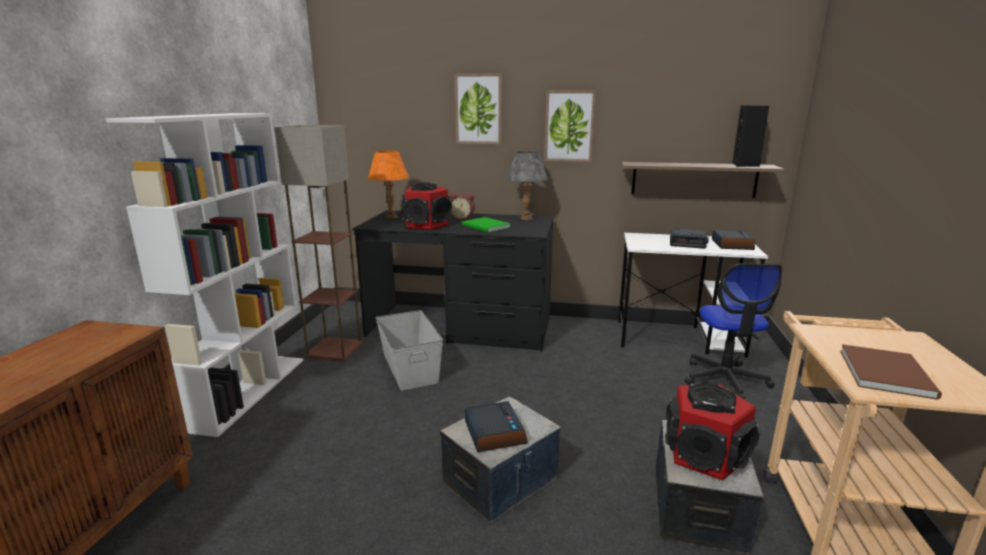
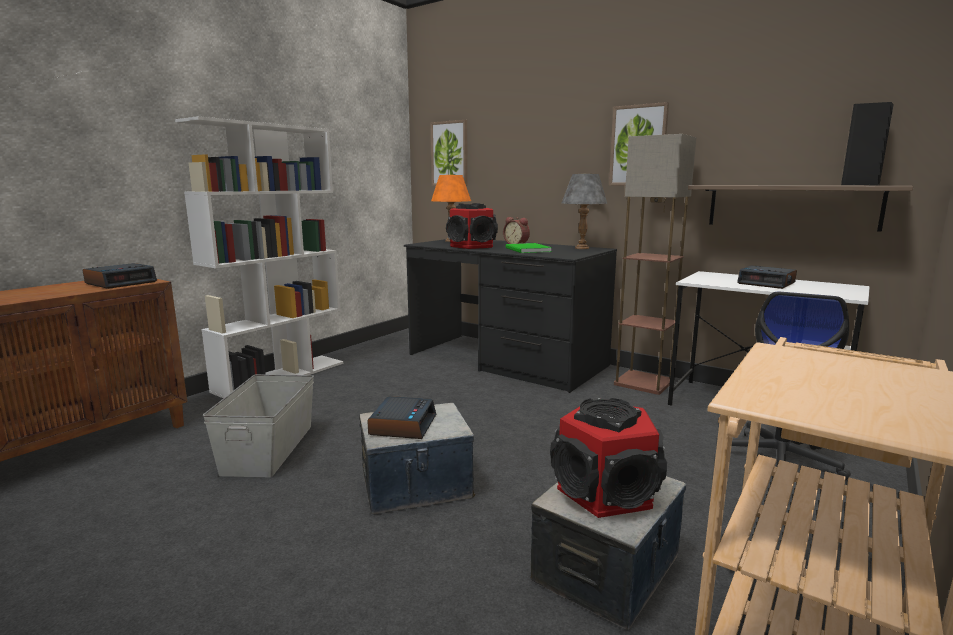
camera: 25 degrees right, 5 degrees down
floor lamp [274,125,363,361] -> floor lamp moved to [614,134,696,395]
grey storage box [376,310,443,391] -> grey storage box moved to [203,374,314,477]
picture [455,73,502,144] -> picture moved to [430,120,468,186]
alarm clock [712,230,755,250] -> alarm clock moved to [83,263,157,289]
brown book [840,344,942,400] -> none

